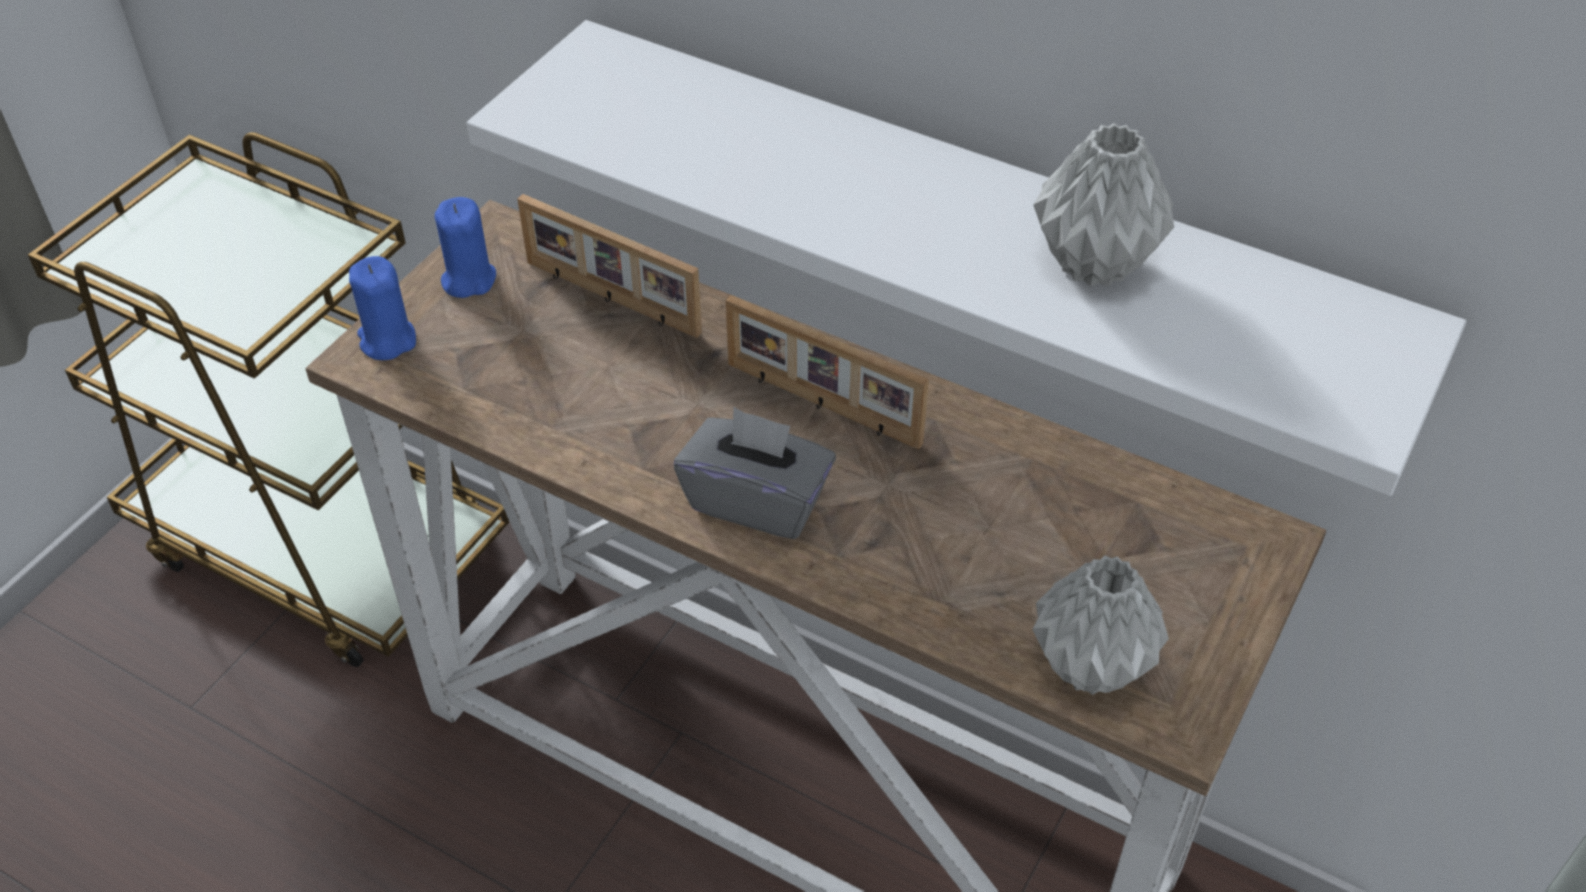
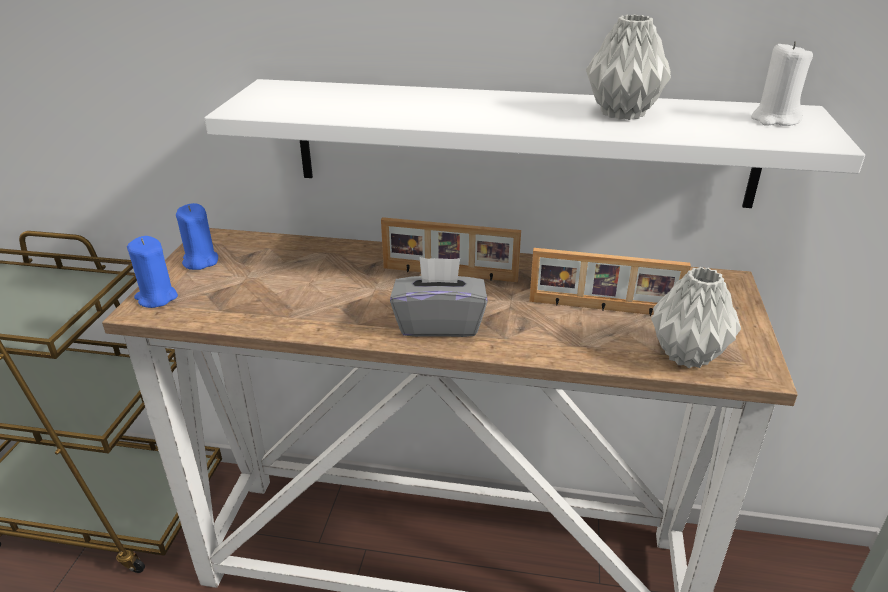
camera: 20 degrees left, 15 degrees down
picture frame [517,194,702,338] -> picture frame moved to [529,248,691,316]
none -> white candle [751,41,813,126]

